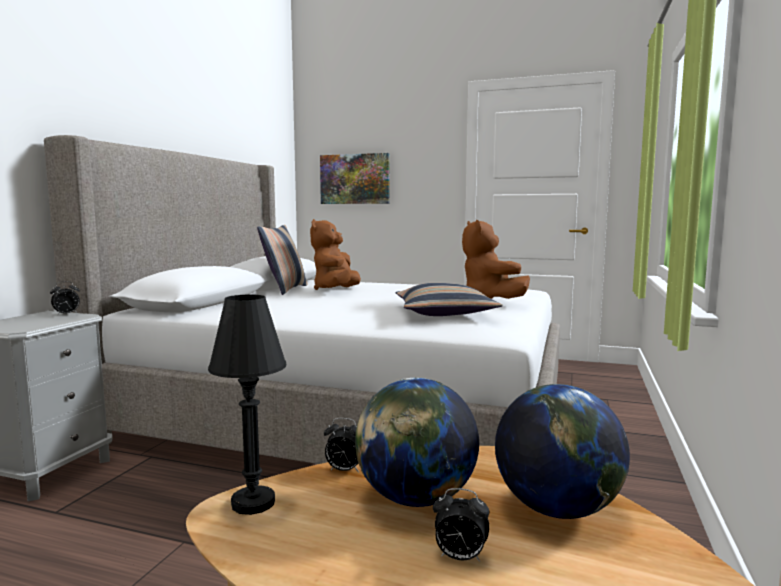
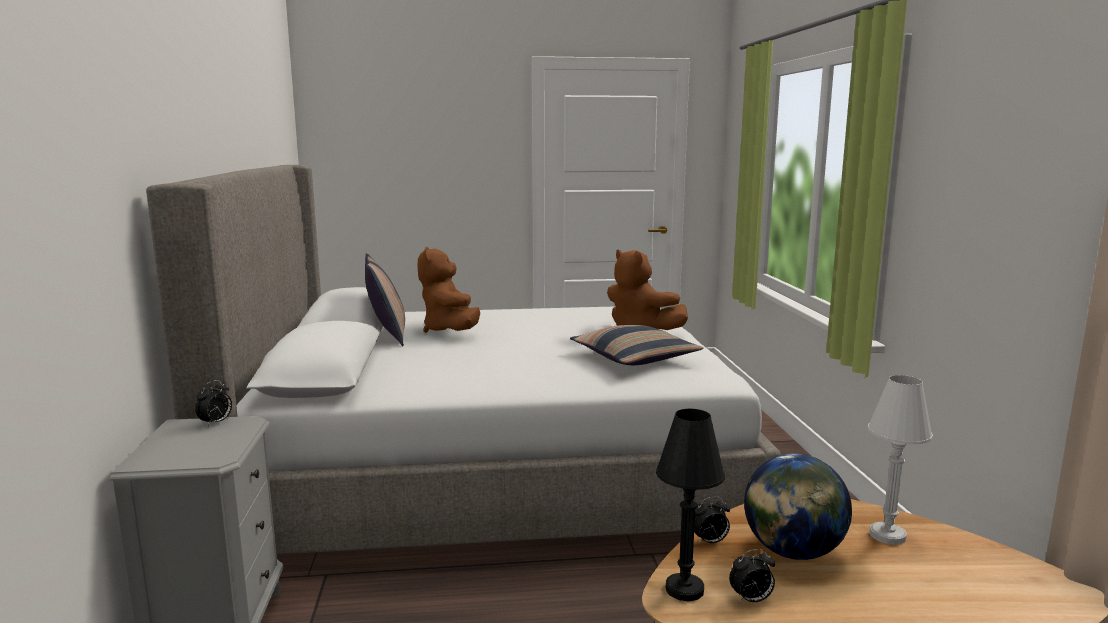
camera: 25 degrees left, 5 degrees up
picture [320,153,390,204] -> none
alarm clock [433,488,489,562] -> alarm clock moved to [729,549,775,603]
globe [495,384,630,519] -> white table lamp [868,375,933,545]

